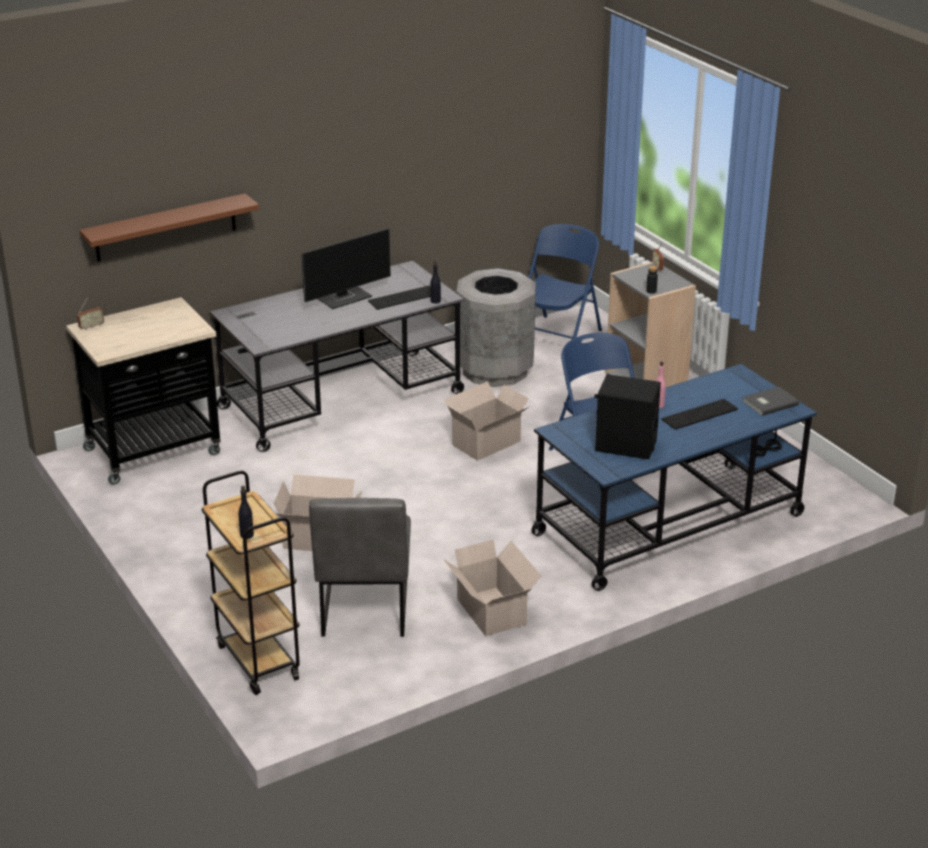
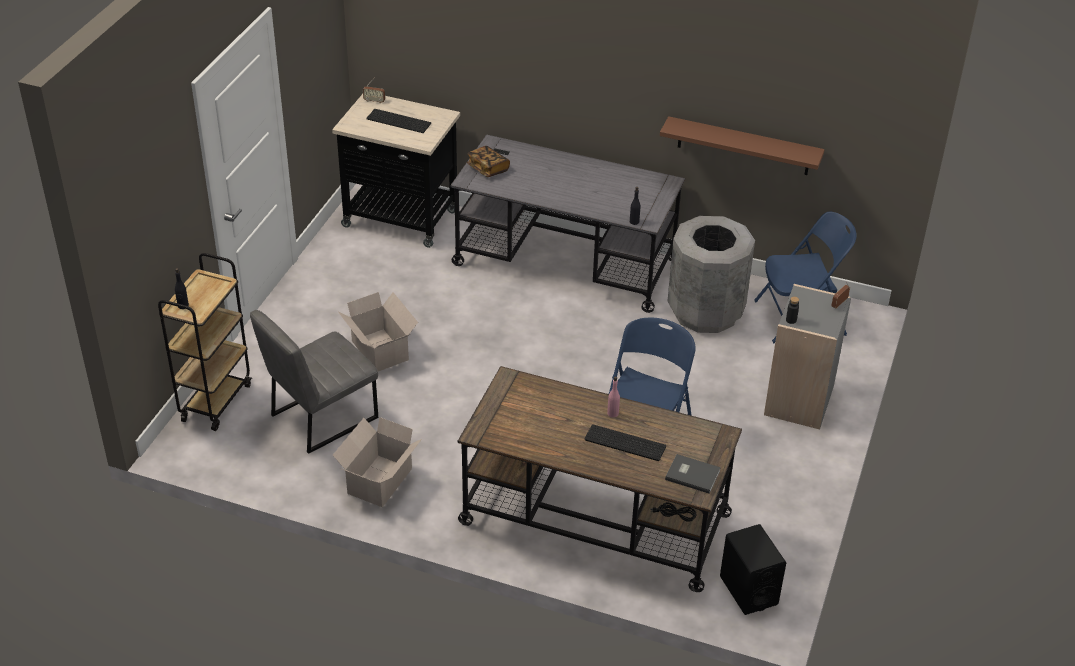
camera: 50 degrees right, 10 degrees up
brown shelf [79,194,259,262] -> brown shelf moved to [660,116,825,175]
monitor [302,228,391,309] -> none
keyboard [368,286,431,310] -> keyboard moved to [366,109,431,133]
cardboard box [444,381,530,461] -> none
blue desk [532,364,817,591] -> brown desk [458,366,742,592]
black speaker [594,374,661,459] -> black speaker moved to [720,524,786,615]
none -> book [467,146,510,177]

